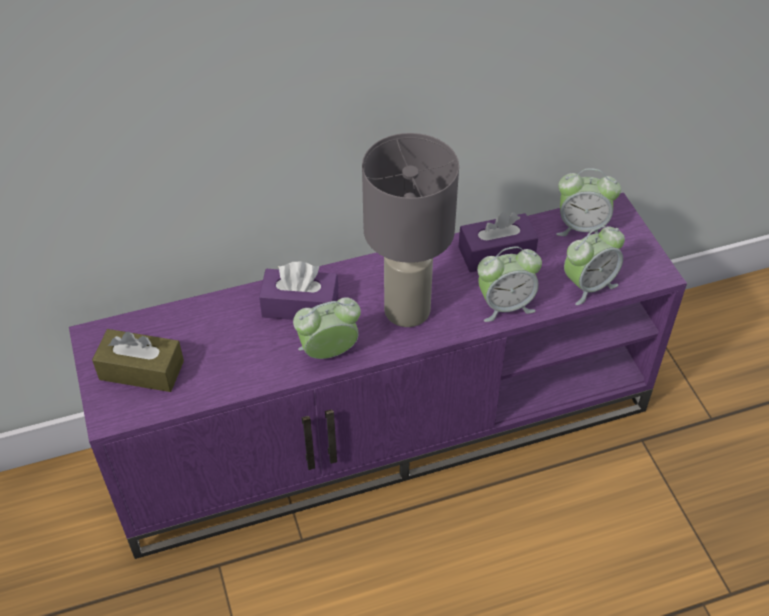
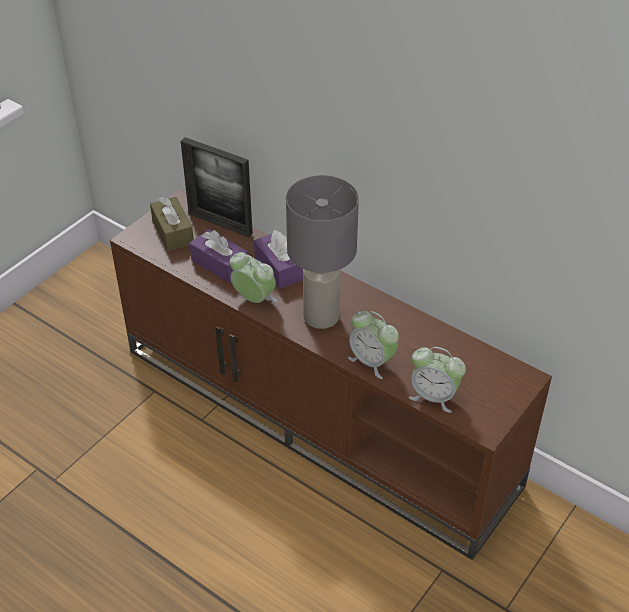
camera: 55 degrees right, 5 degrees down
purple tv stand [69,193,687,559] -> brown tv stand [110,190,552,560]
purple tissue box [459,212,538,272] -> purple tissue box moved to [189,229,248,283]
alarm clock [556,168,621,236] -> none
none -> picture frame [181,137,253,237]

